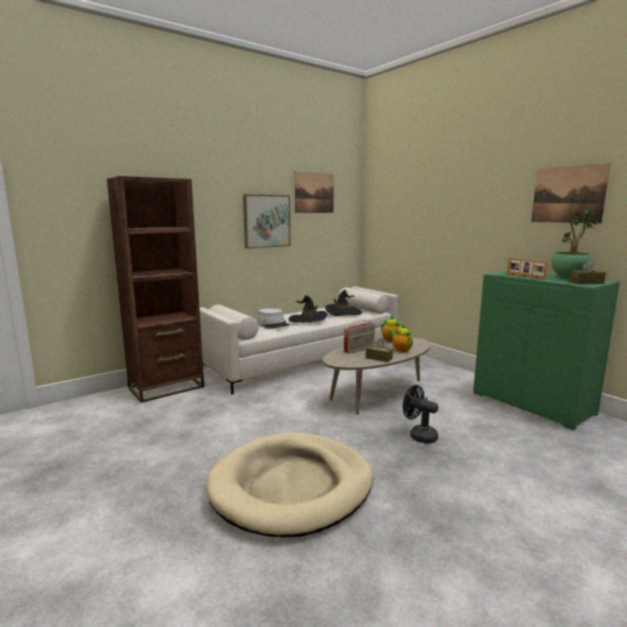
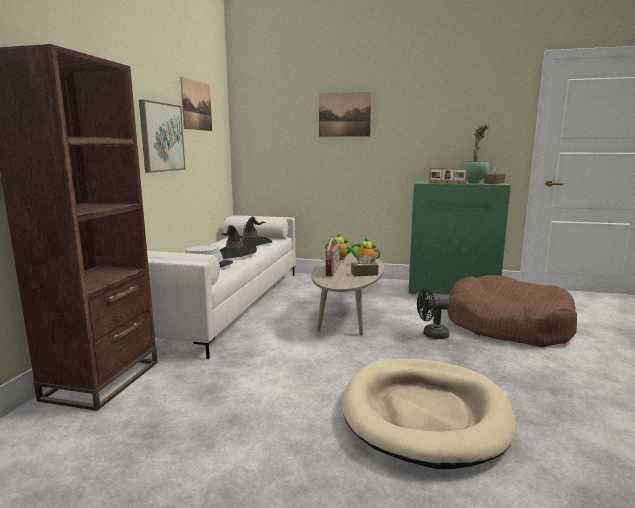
camera: 40 degrees left, 0 degrees up
picture [531,163,611,223] -> picture moved to [319,92,371,137]
none -> brown dog bed [447,275,577,347]

